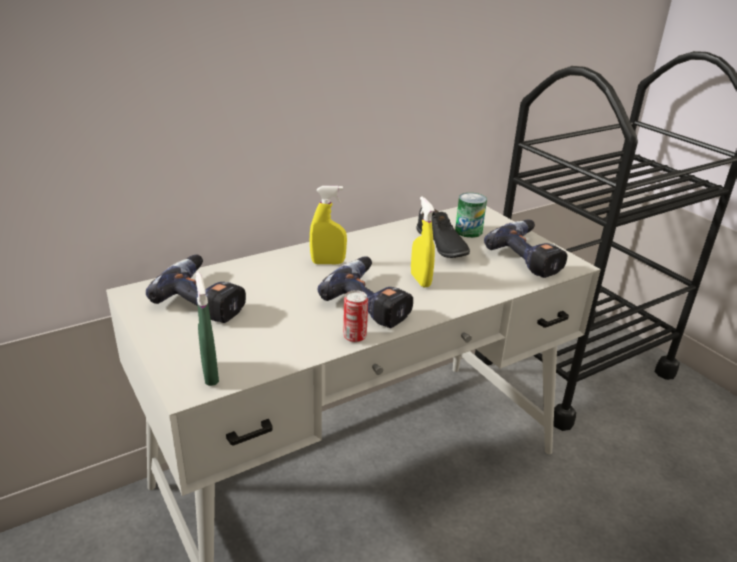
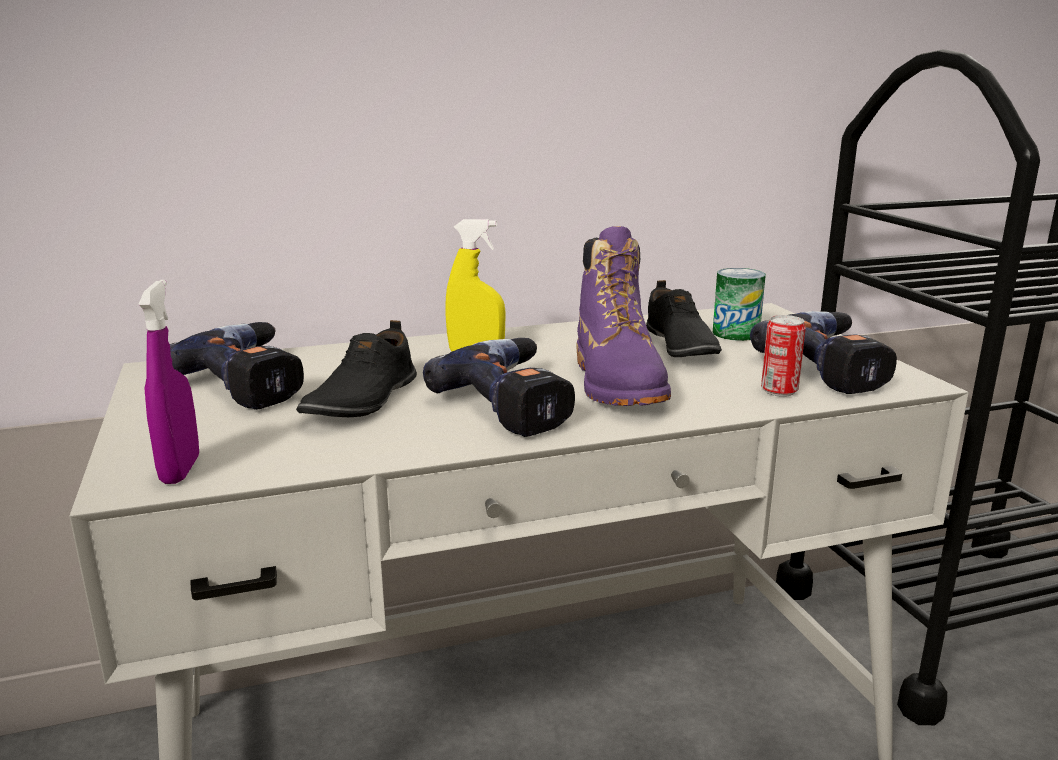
camera: 15 degrees right, 10 degrees down
green spray bottle [196,272,219,386] -> purple spray bottle [139,280,199,484]
can [343,290,368,343] -> can moved to [761,315,806,397]
yellow spray bottle [411,196,435,288] -> purple boot [576,226,671,406]
none -> black shoe [296,320,417,417]

